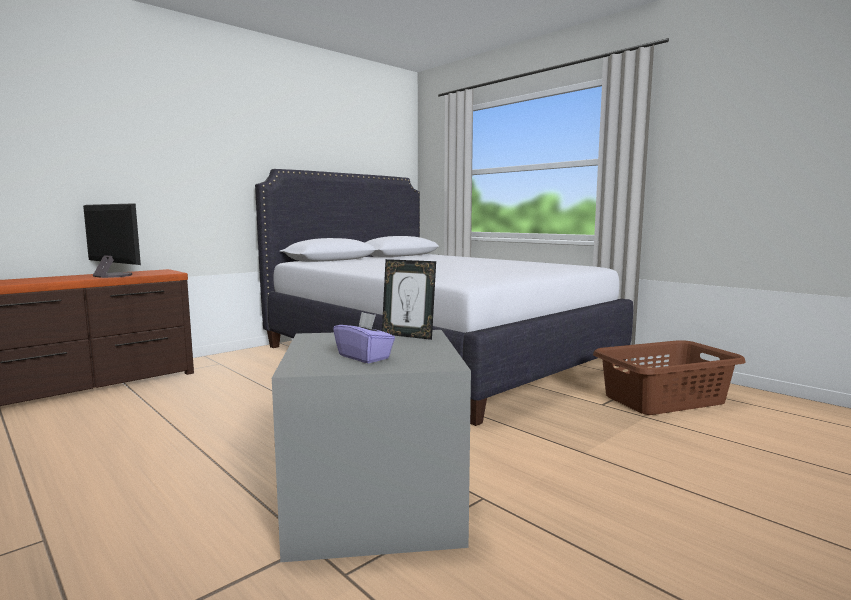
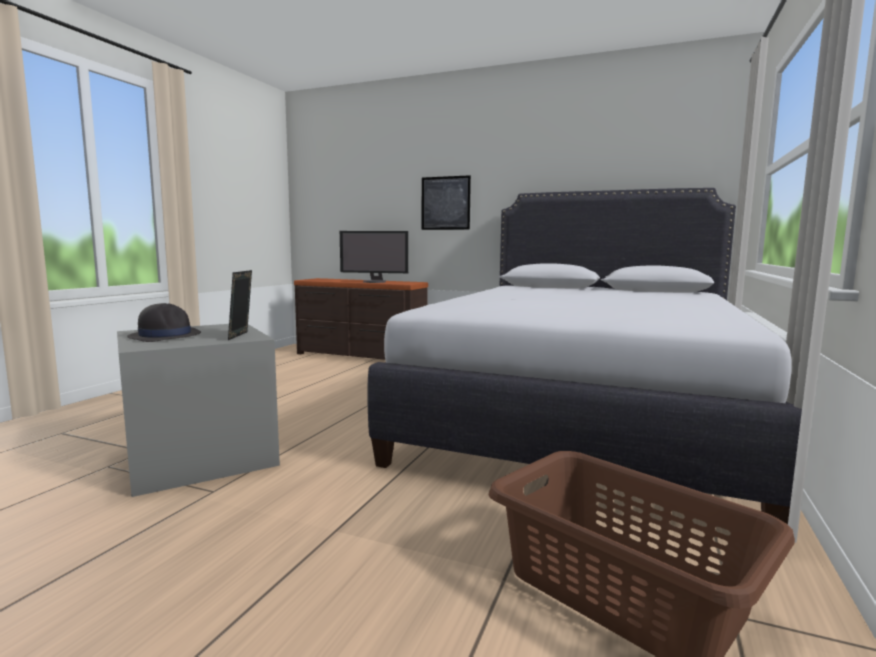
camera: 65 degrees right, 0 degrees up
monitor [83,203,141,278] -> monitor turned 90 degrees clockwise [340,231,408,283]
purple tissue box [333,312,395,363] -> black hat [127,303,201,342]
none -> picture [422,175,471,230]

